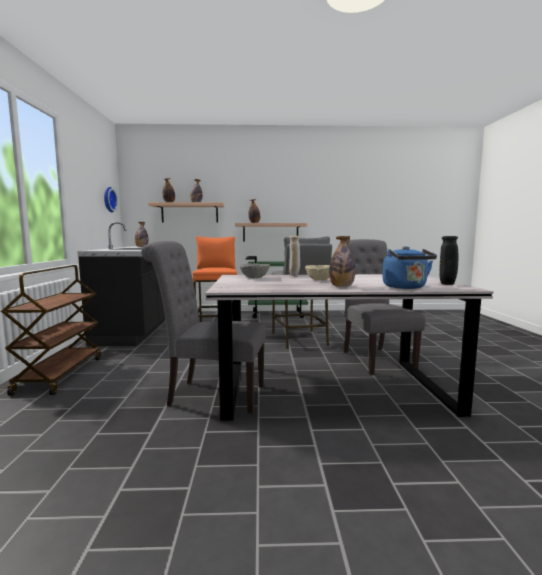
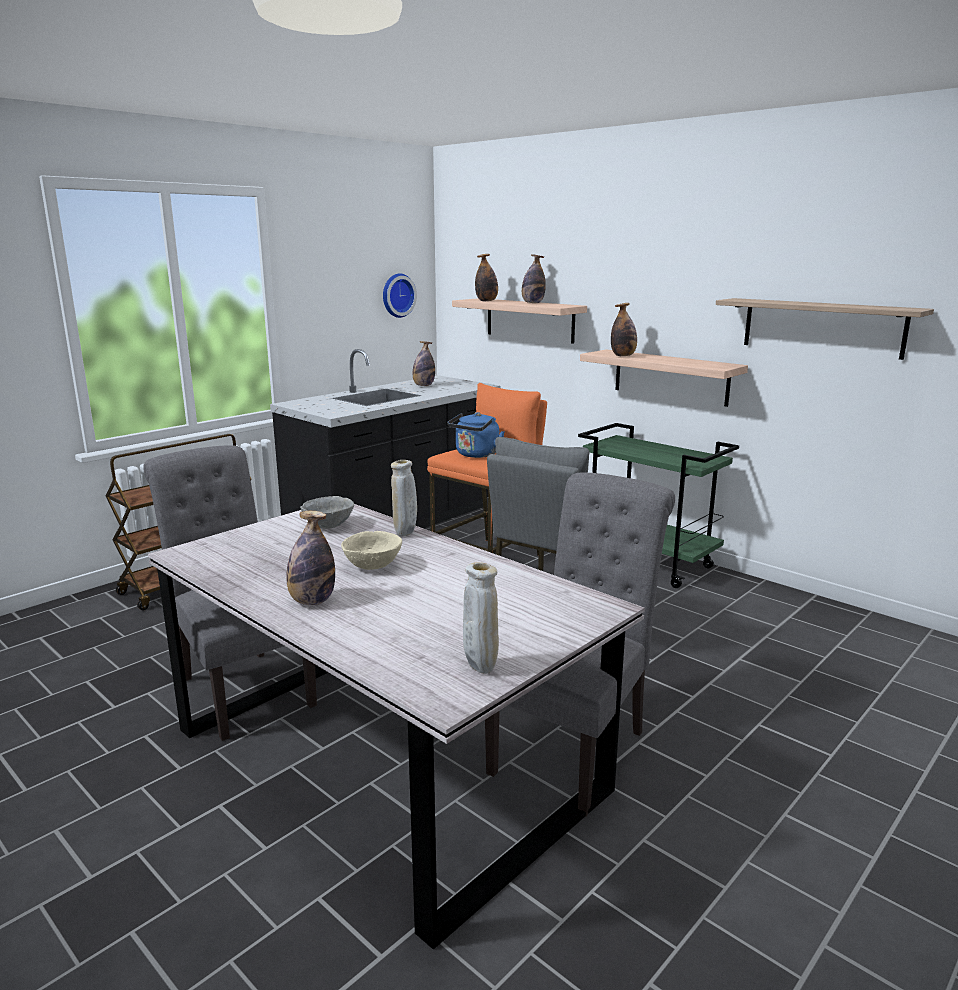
camera: 45 degrees right, 10 degrees up
blue kettle [383,246,437,289] -> blue kettle moved to [448,412,504,458]
black vase [439,236,458,285] -> beige vase [463,562,499,674]
none -> shelf [716,298,934,360]

